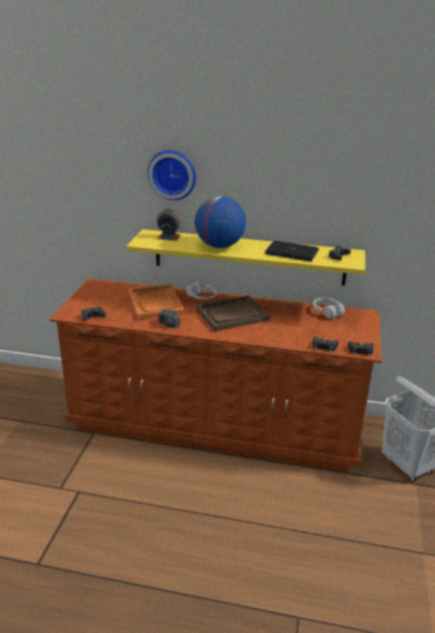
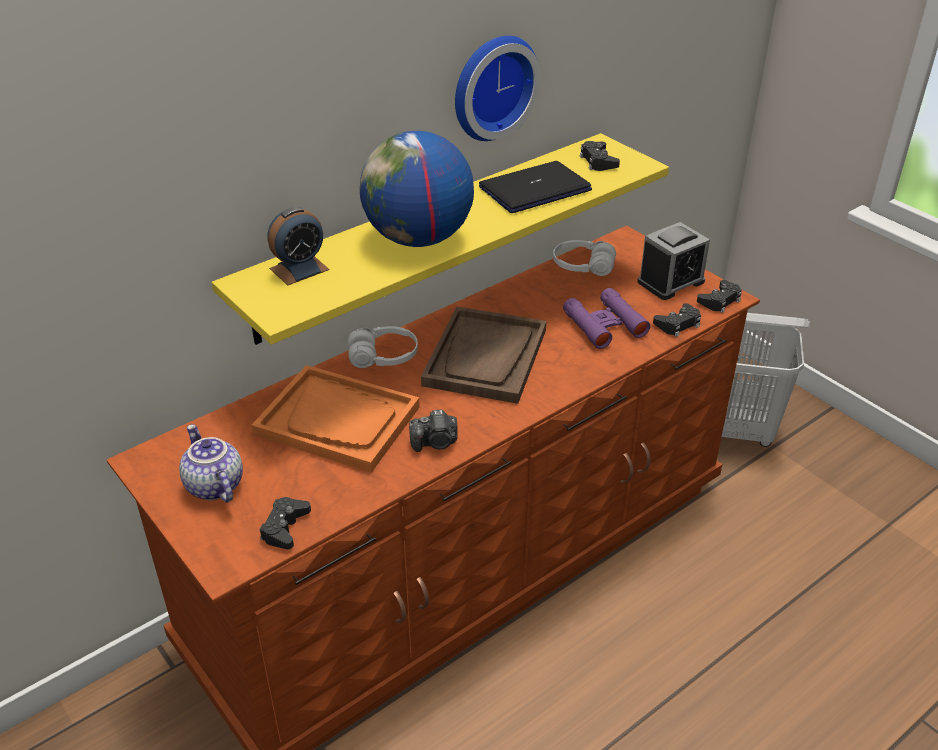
camera: 50 degrees left, 10 degrees up
wall clock [147,150,196,200] -> wall clock moved to [455,36,541,141]
none -> teapot [179,424,243,503]
none -> purple binoculars [563,288,650,349]
none -> alarm clock [637,222,710,300]

